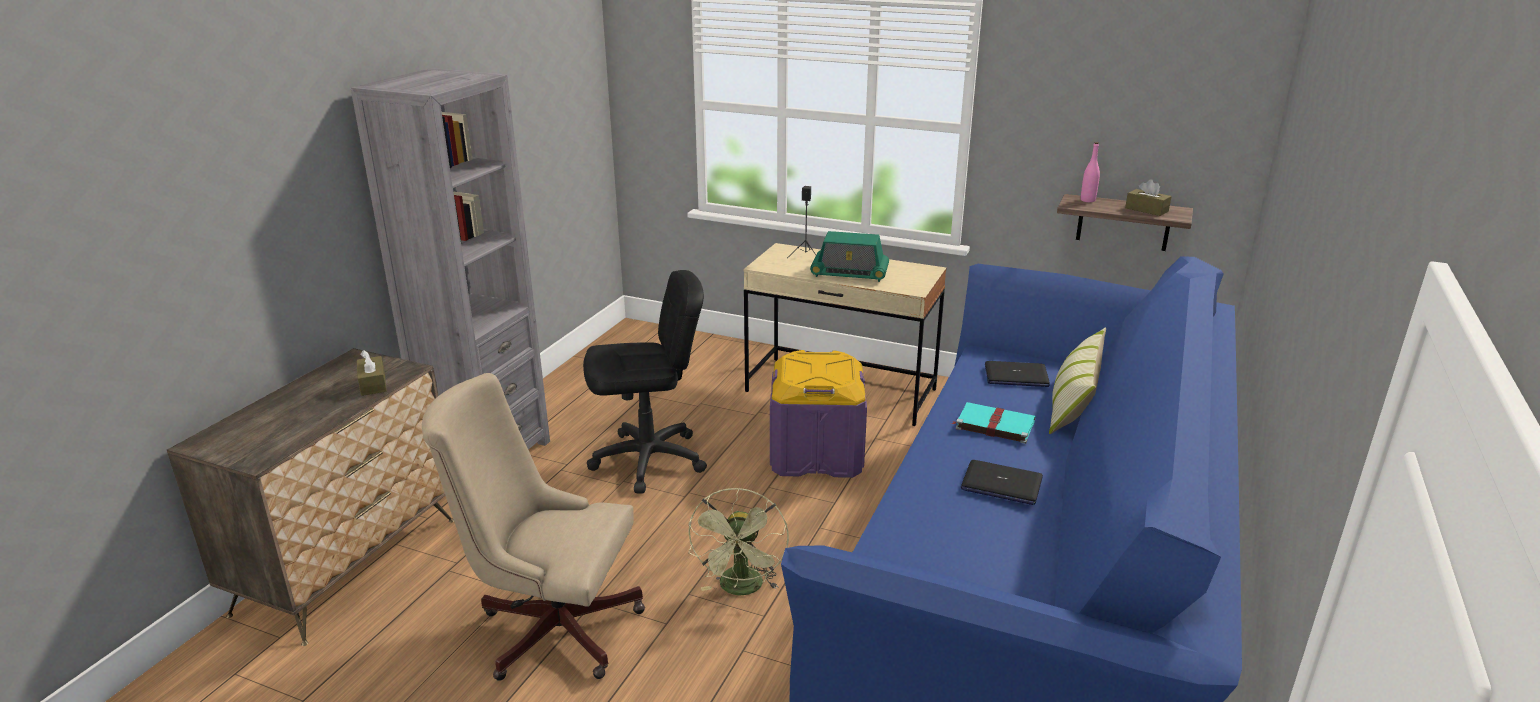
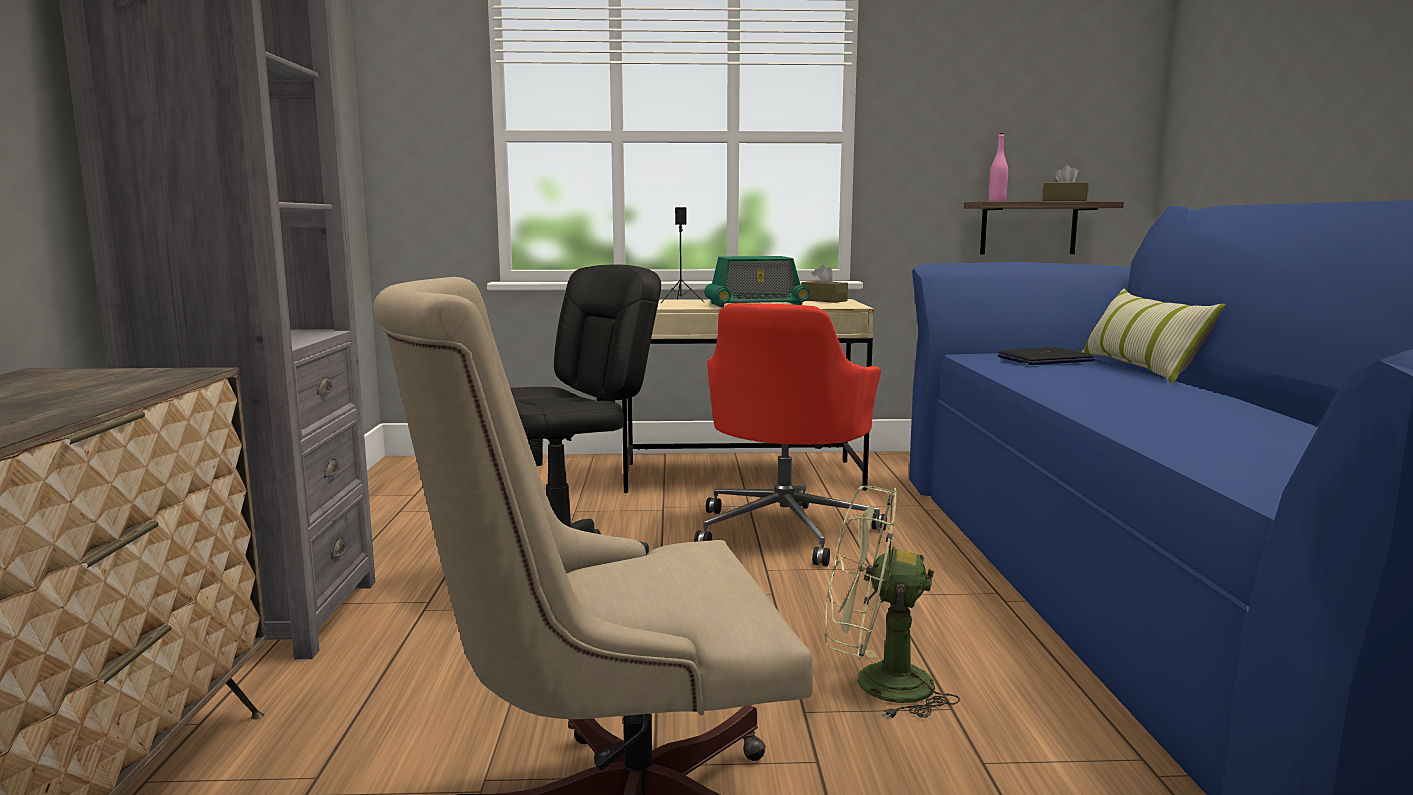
camera: 25 degrees left, 15 degrees down
brown tissue box [357,350,387,396] -> brown tissue box moved to [801,264,848,303]
green fan [688,488,789,595] -> green fan turned 120 degrees clockwise [825,486,960,719]
purple storage box [770,350,867,478] -> red office chair [694,303,887,566]
turquoise book [951,402,1035,444] -> none
laptop [961,460,1043,505] -> none

